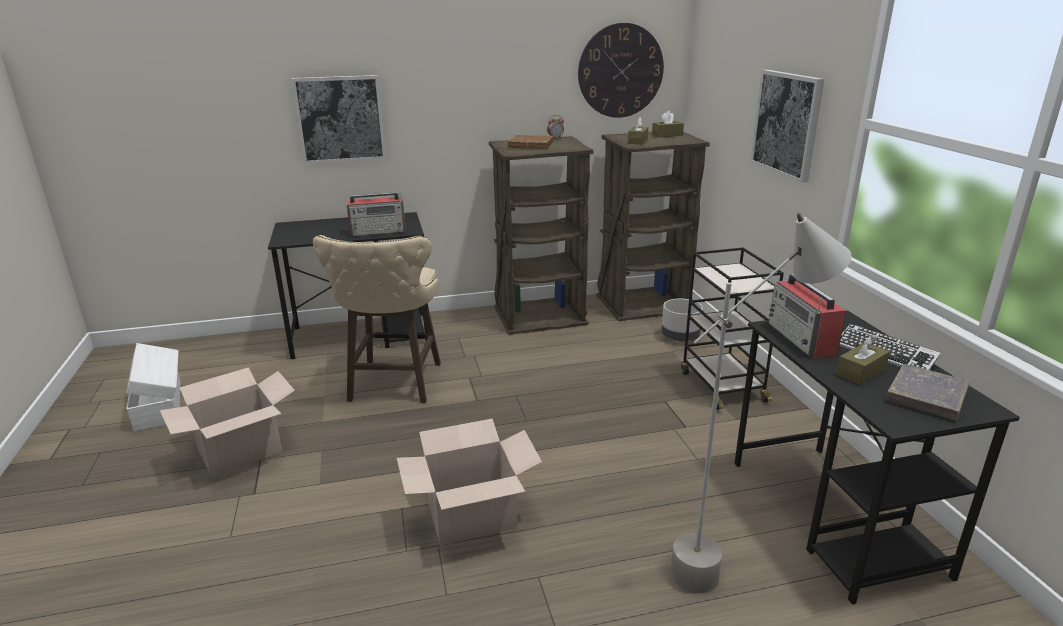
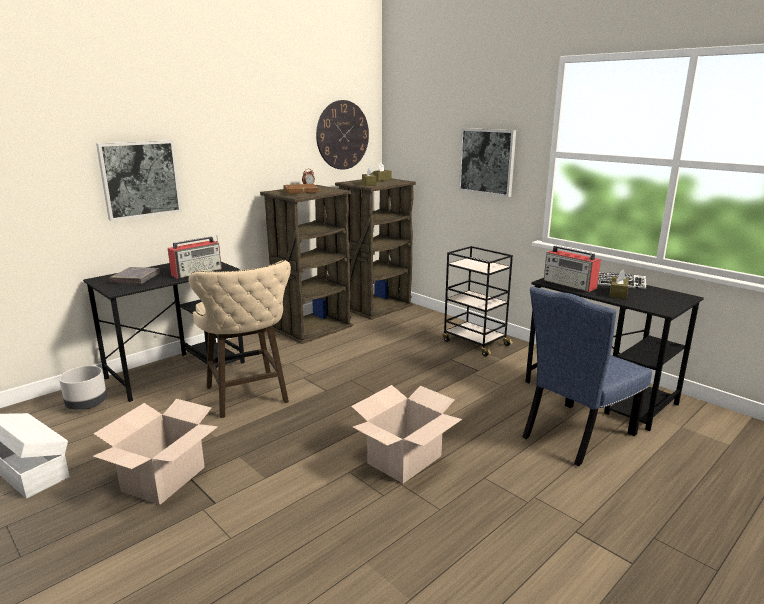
camera: 30 degrees left, 5 degrees down
grey planter [661,299,703,341] -> grey planter moved to [59,366,107,410]
grey floor lamp [670,213,851,593] -> blue chair [522,287,652,466]
grey book [886,364,970,420] -> grey book moved to [110,267,160,284]

